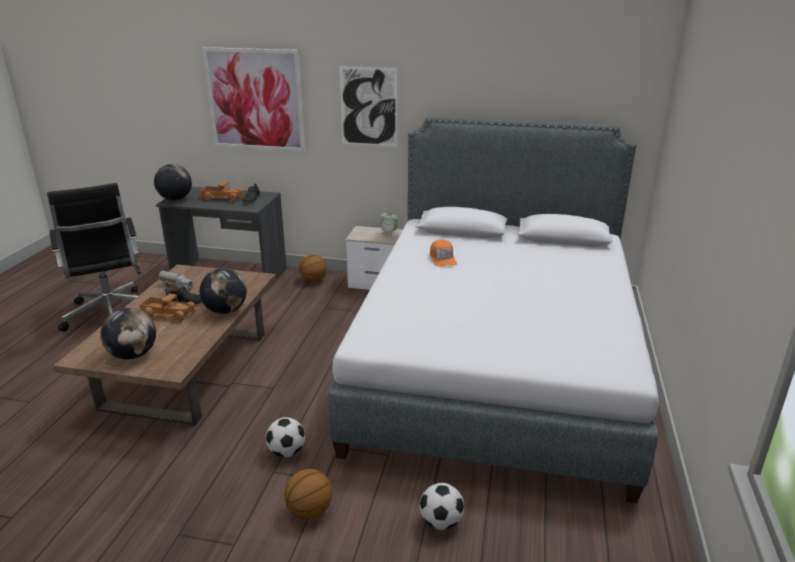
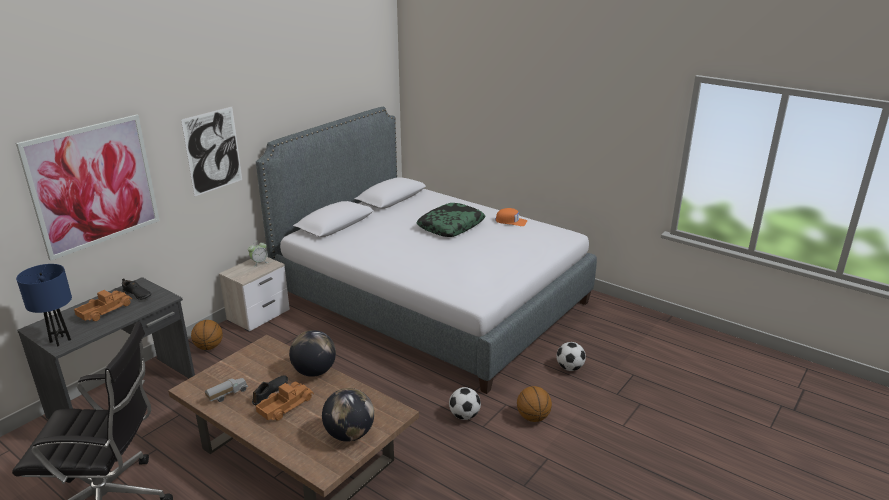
camera: 65 degrees left, 0 degrees up
globe [154,164,192,201] -> blue table lamp [16,264,72,347]
orange cap [430,240,457,267] -> orange cap moved to [495,208,527,226]
none -> pillow [416,203,486,237]

